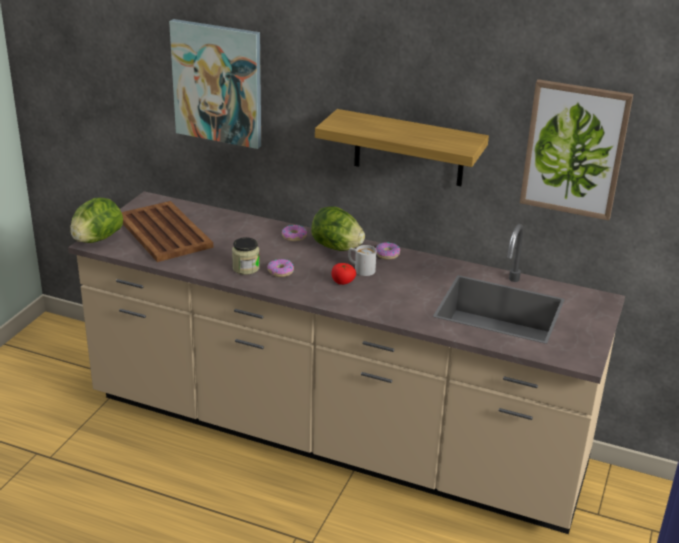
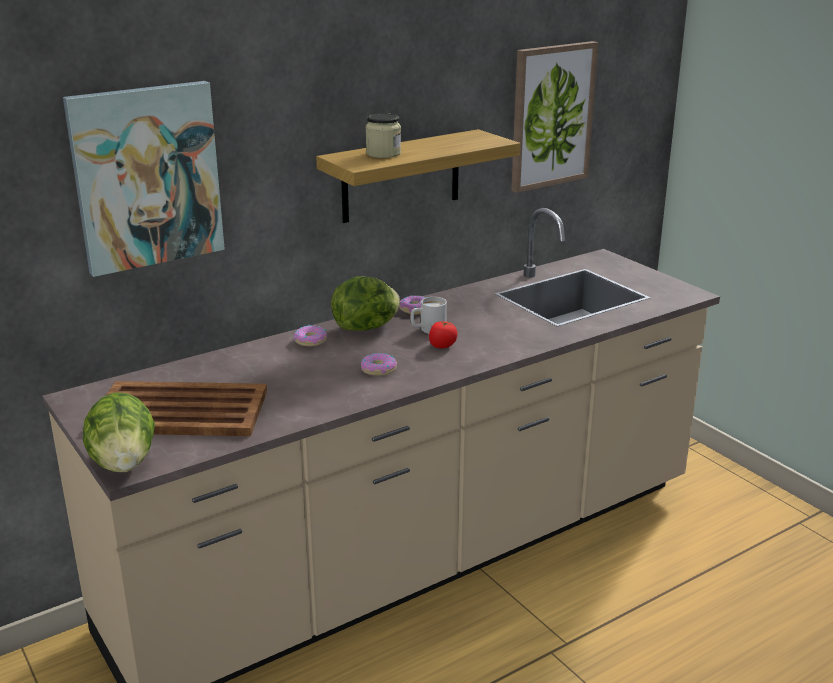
camera: 55 degrees left, 5 degrees down
jar [232,237,260,275] -> jar moved to [366,113,401,158]

